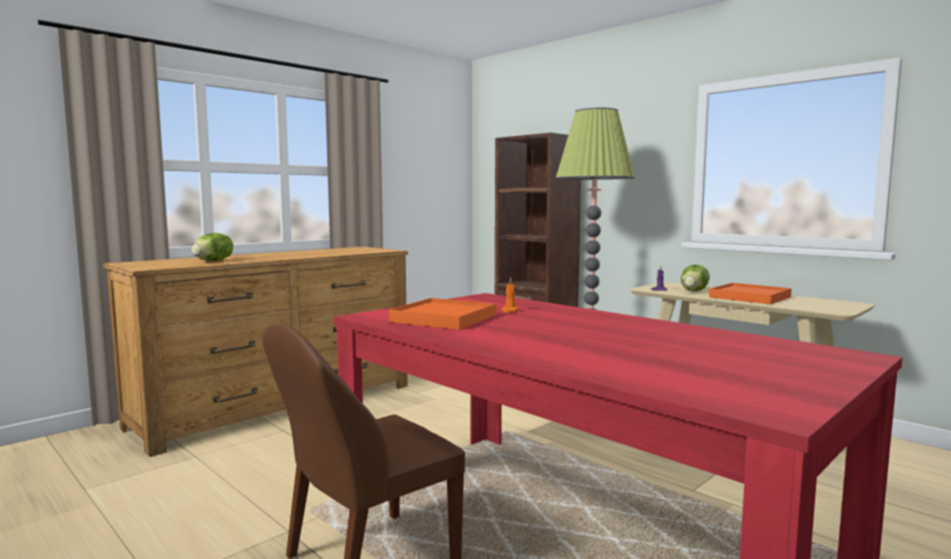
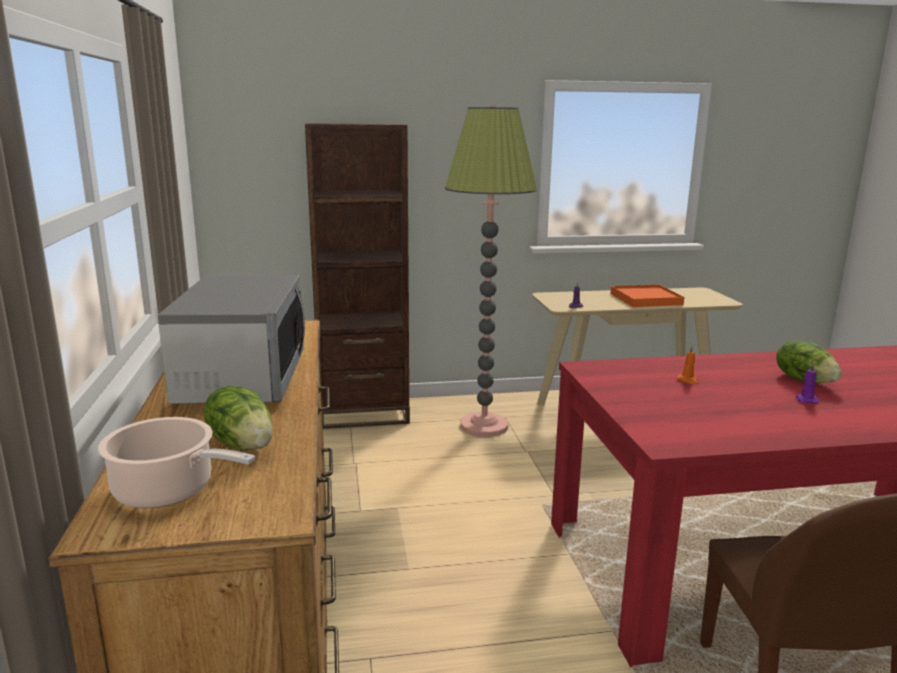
camera: 55 degrees left, 10 degrees up
orange tray [389,298,496,330] -> none
lettuce [681,264,710,291] -> lettuce moved to [776,341,842,383]
none -> cooking pot [98,417,256,508]
none -> microwave [158,275,305,404]
none -> purple candle [796,363,820,404]

